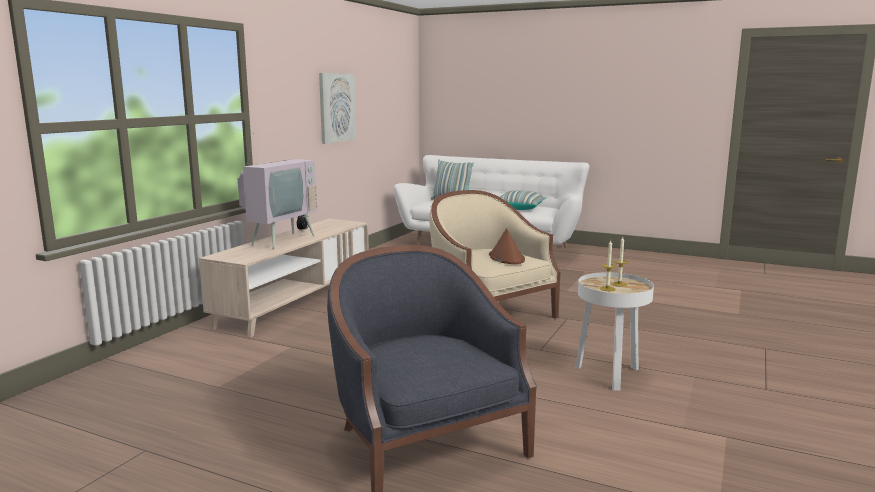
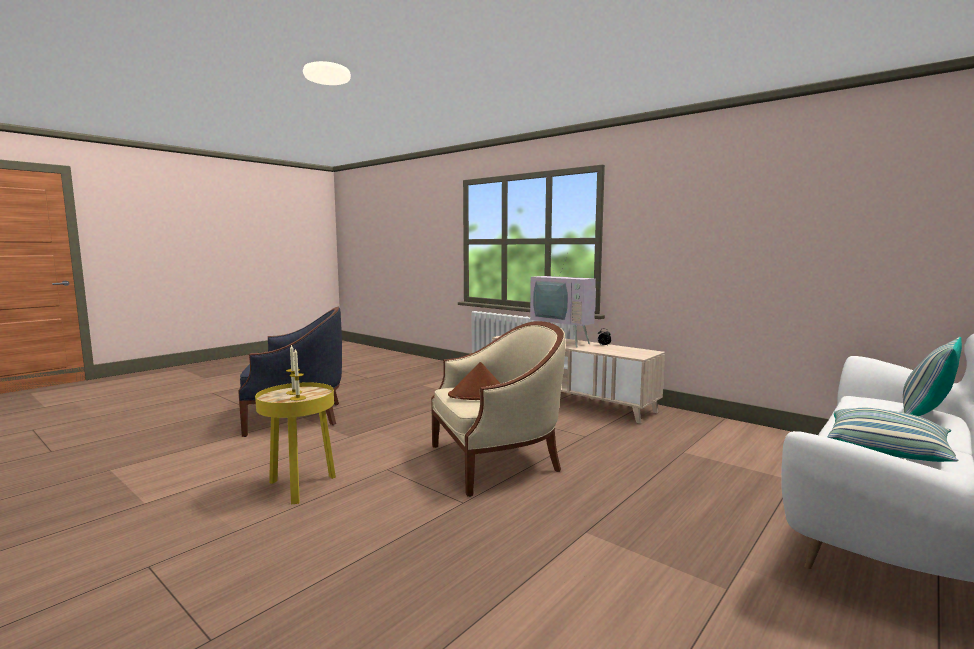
camera: 105 degrees right, 5 degrees down
picture [319,73,356,144] -> none
white side table [575,272,654,391] -> yellow side table [255,382,336,504]

